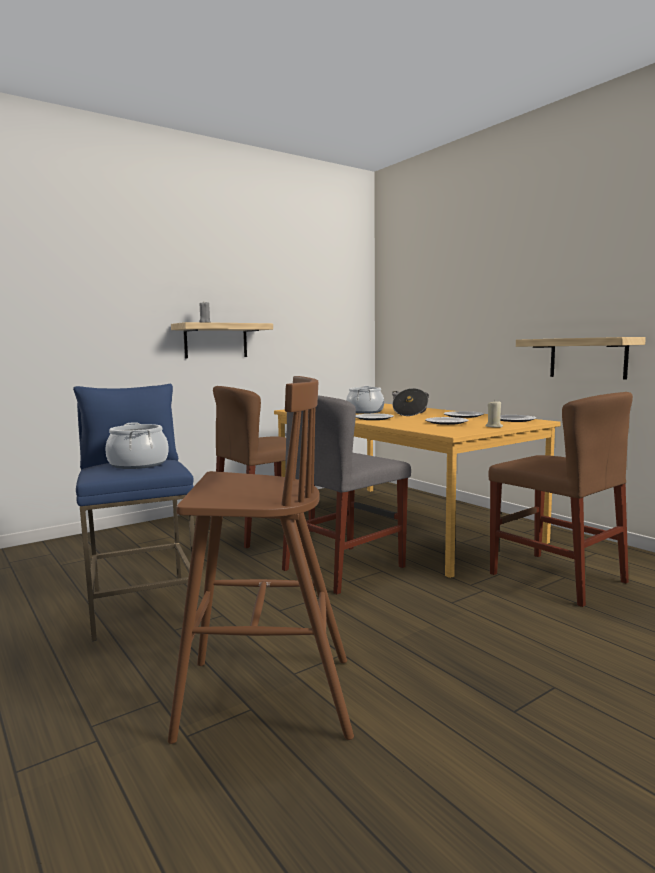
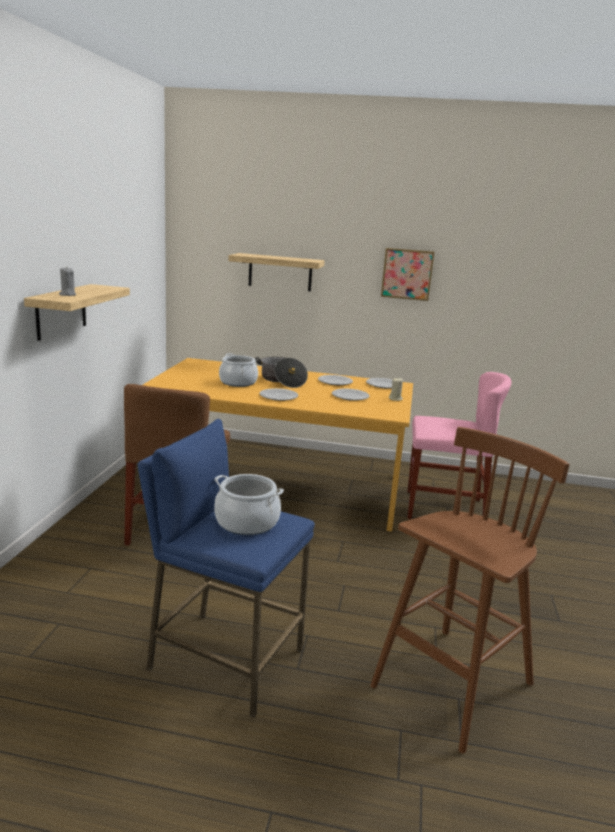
camera: 45 degrees left, 10 degrees up
grey chair [282,395,411,594] -> none
brown chair [488,392,633,607] -> pink chair [407,372,512,519]
shelf [516,337,646,379] -> shelf moved to [228,253,325,291]
none -> picture [381,248,434,301]

